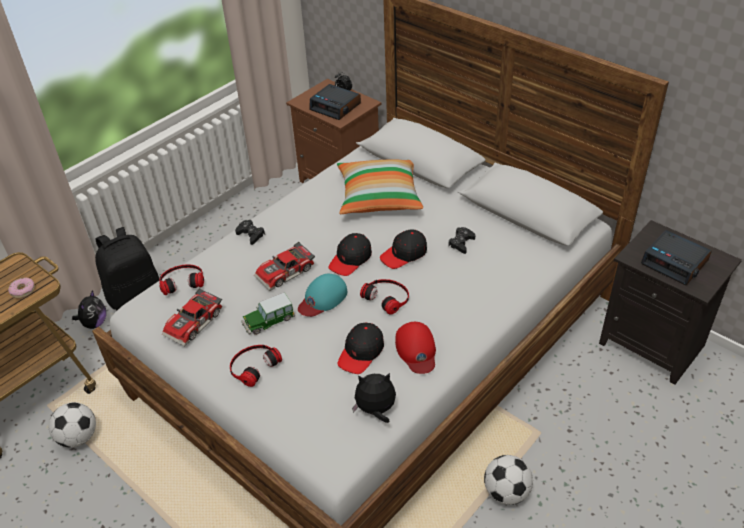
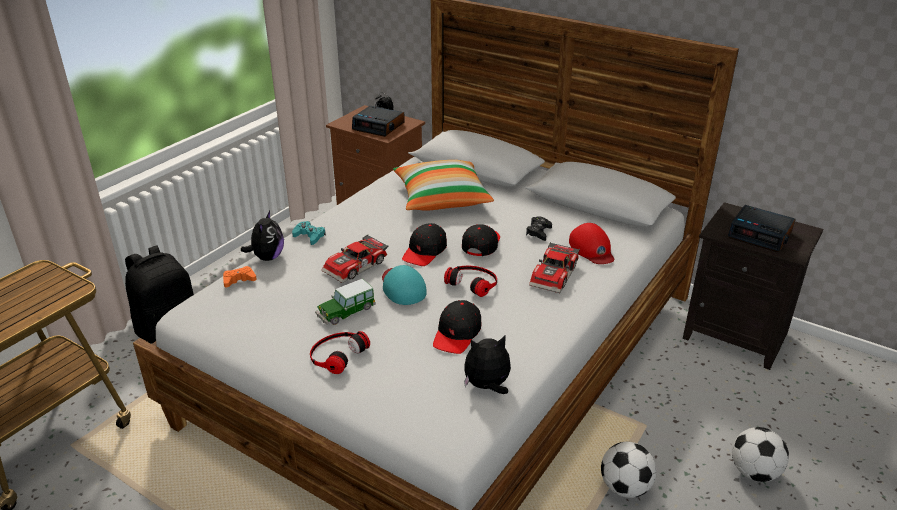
camera: 10 degrees left, 10 degrees down
donut [8,278,35,298] -> none
football [49,402,96,448] -> football moved to [732,427,789,482]
plush toy [72,290,106,329] -> plush toy moved to [241,211,284,261]
headphones [159,264,204,295] -> orange game controller [223,266,257,287]
toy car [162,288,222,346] -> toy car moved to [529,242,580,293]
black game controller [235,220,265,245] -> turquoise game controller [292,221,326,245]
turquoise cap [298,274,347,317] -> turquoise cap turned 120 degrees clockwise [382,265,427,305]
black cap [380,229,427,269] -> black cap turned 150 degrees clockwise [462,224,500,256]
red cap [395,322,436,374] -> red cap moved to [569,223,614,264]

